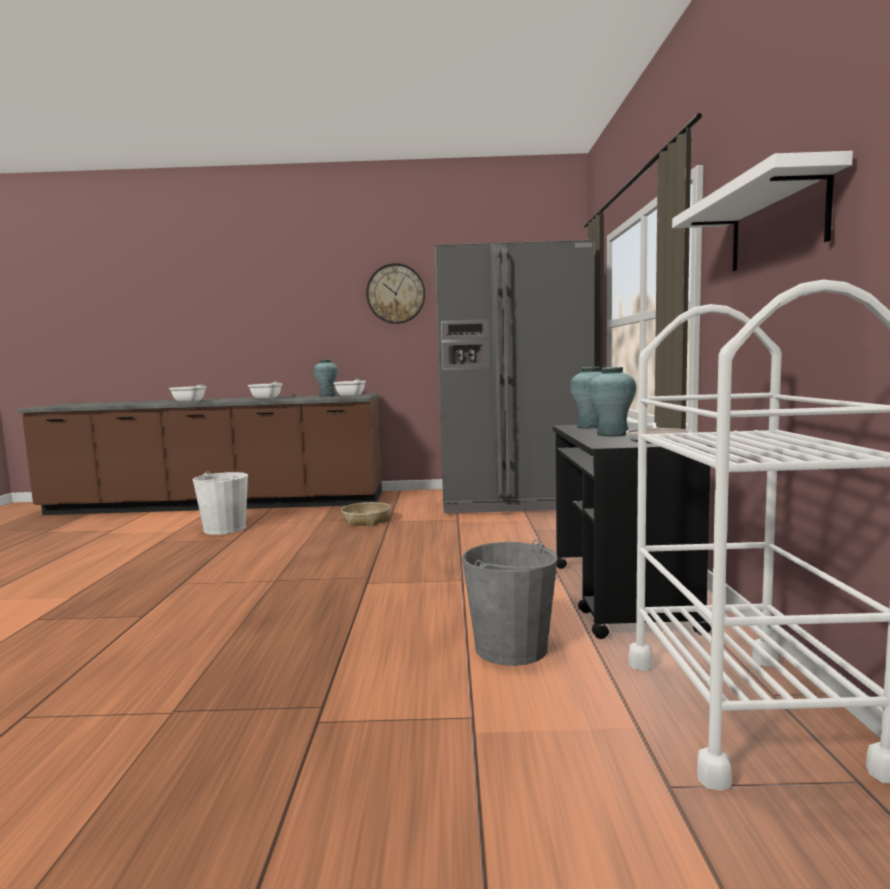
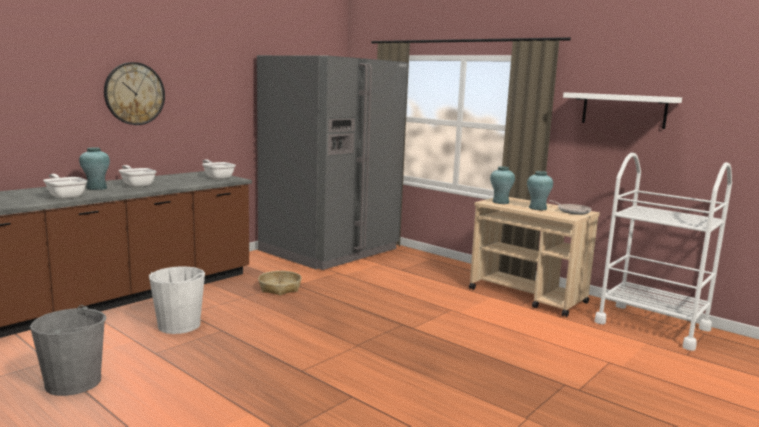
camera: 50 degrees left, 5 degrees up
turquoise vase [314,360,338,397] -> turquoise vase moved to [79,147,110,190]
wall clock [366,263,425,324] -> wall clock moved to [104,62,165,125]
grey bucket [462,539,557,666] -> grey bucket moved to [30,305,106,396]
black cart [553,423,712,639] -> beige cart [469,197,600,317]

